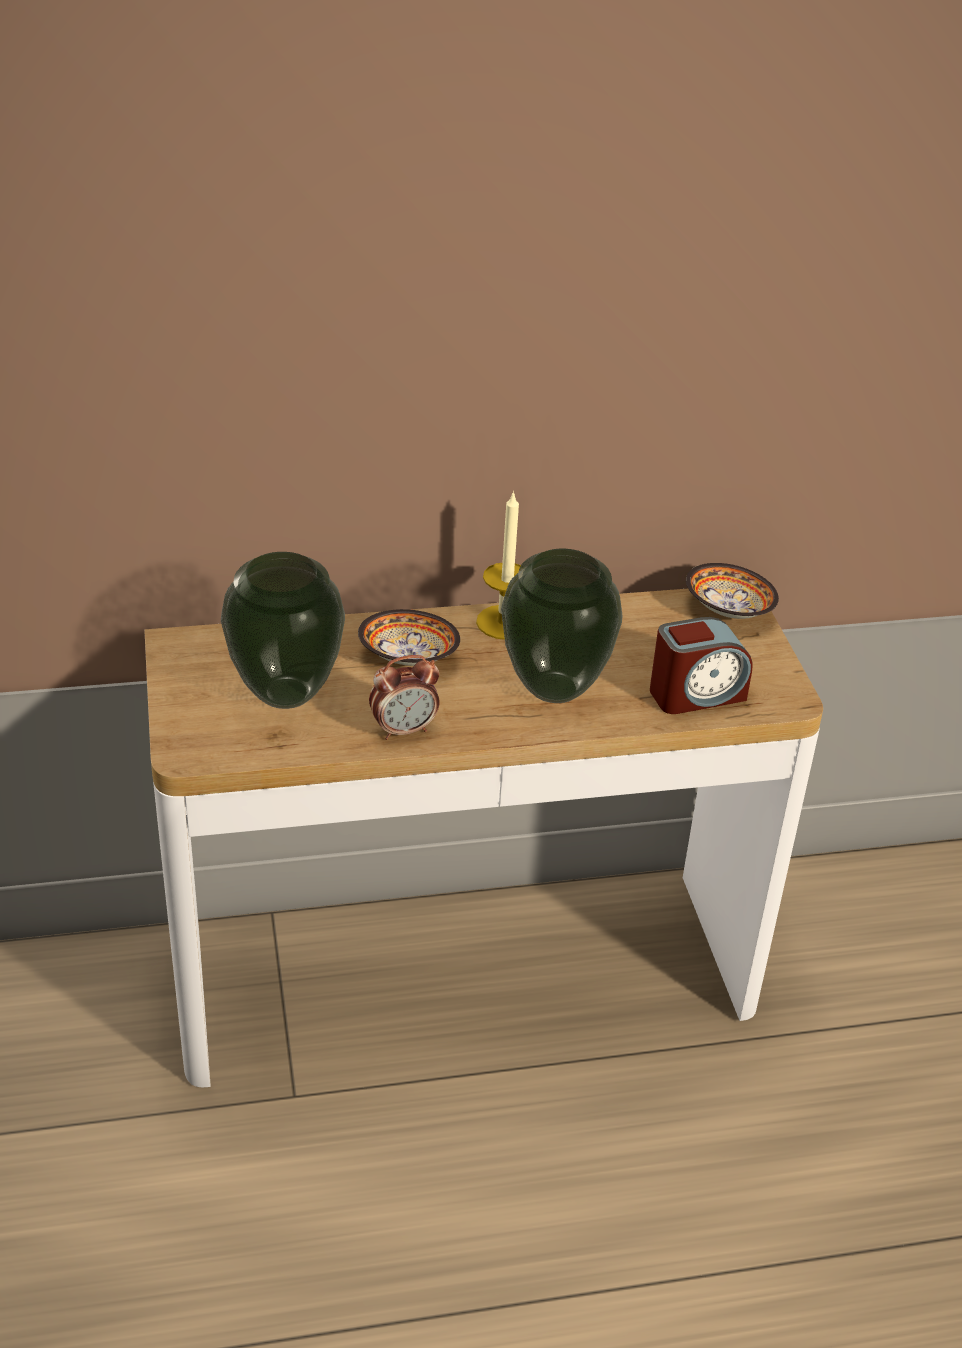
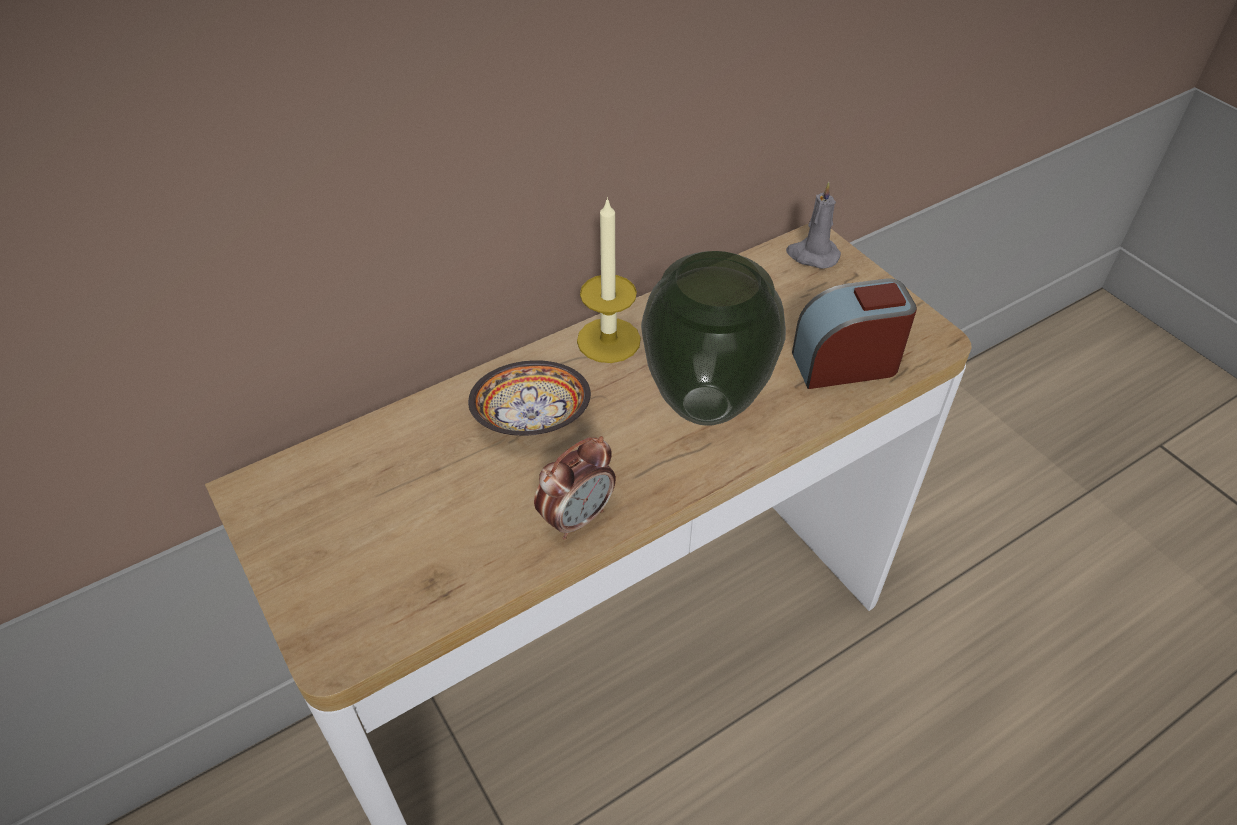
camera: 20 degrees left, 10 degrees up
vase [221,552,345,709] -> none
alarm clock [650,617,753,714] -> alarm clock turned 150 degrees counterclockwise [792,278,917,389]
bowl [686,563,779,619] -> grey candle [786,182,841,269]

